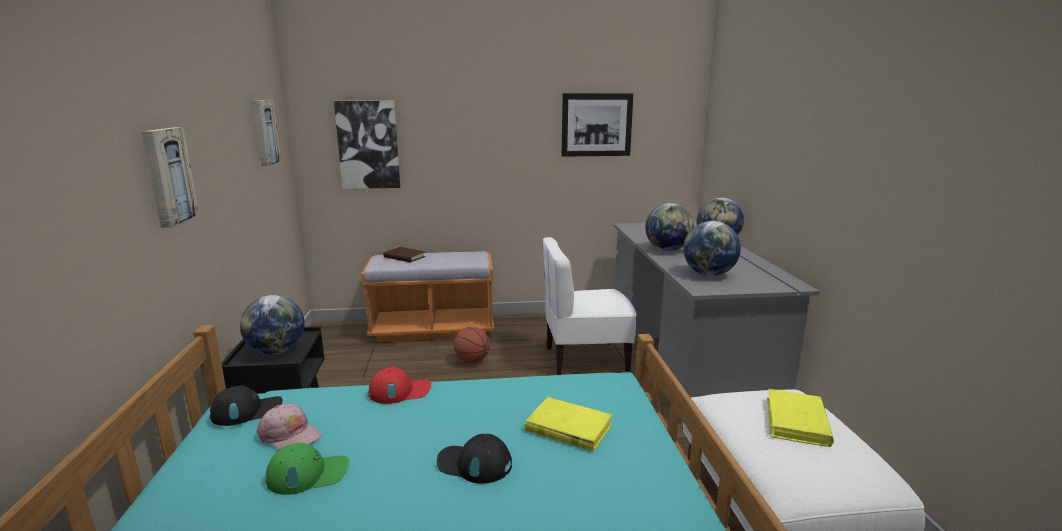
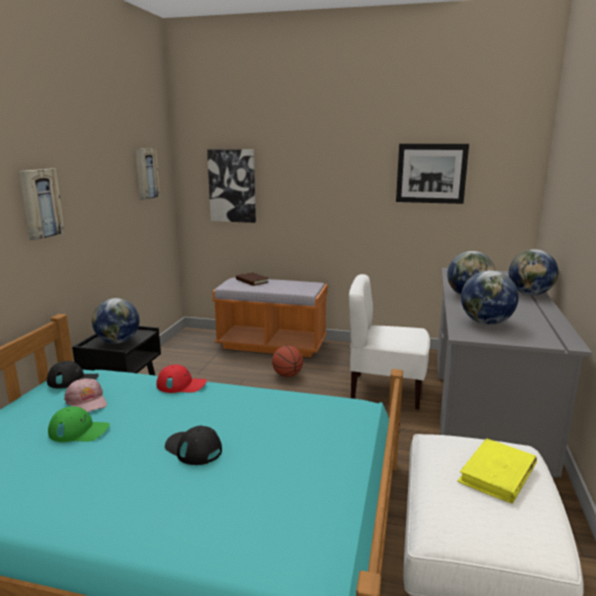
camera: 20 degrees right, 0 degrees up
yellow book [525,397,612,452] -> none

